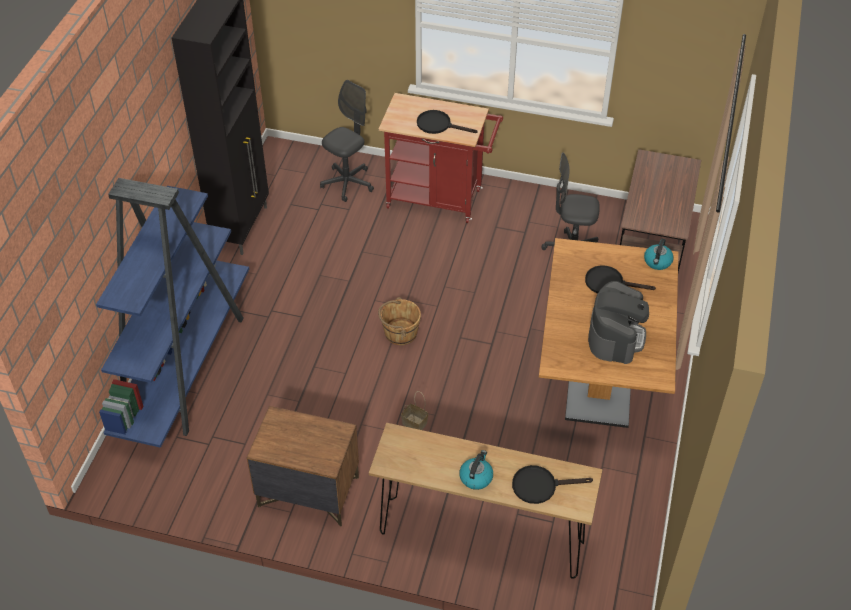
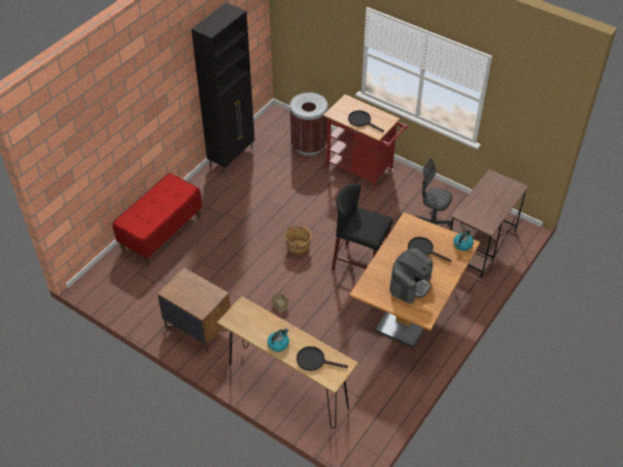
camera: 20 degrees right, 0 degrees up
blue bookcase [96,178,249,448] -> red bench [113,173,202,265]
grey office chair [320,80,374,202] -> brown trash can [290,92,328,156]
none -> black stool [332,183,393,270]

